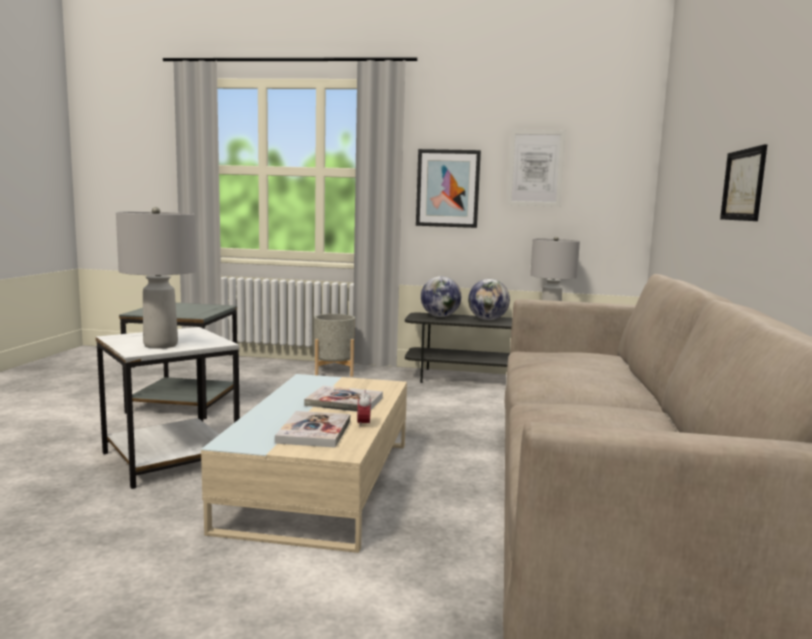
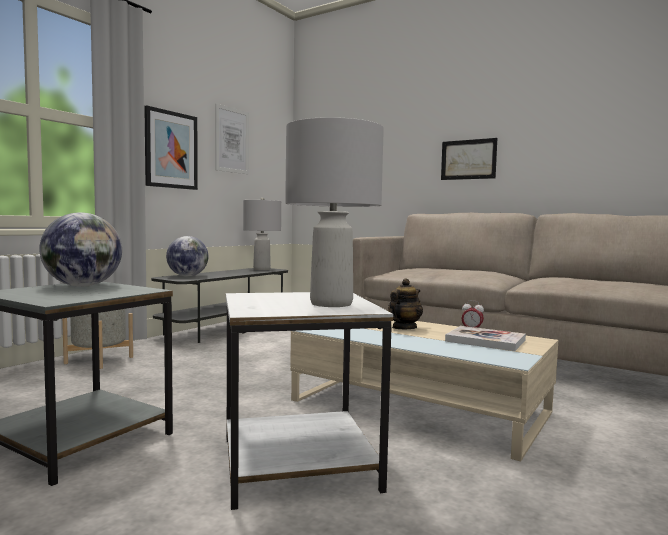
camera: 65 degrees left, 5 degrees down
book [304,386,383,412] -> teapot [388,278,423,329]
globe [468,279,510,320] -> globe moved to [39,212,122,287]

